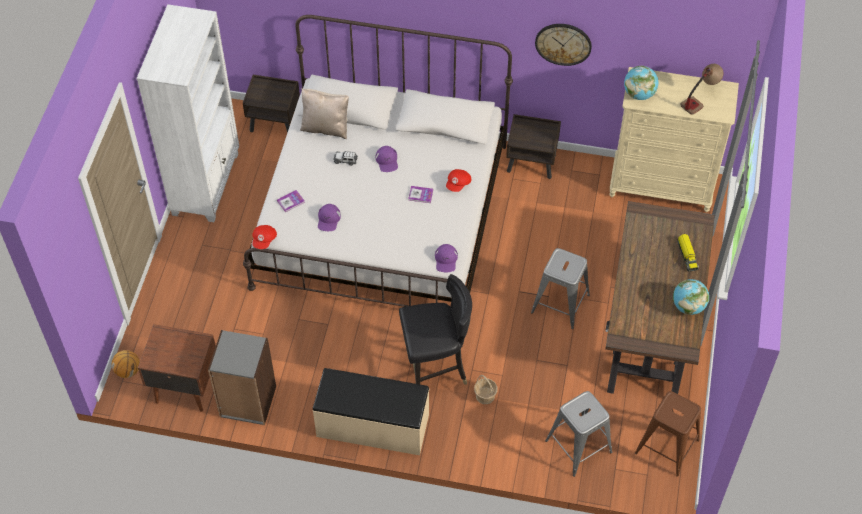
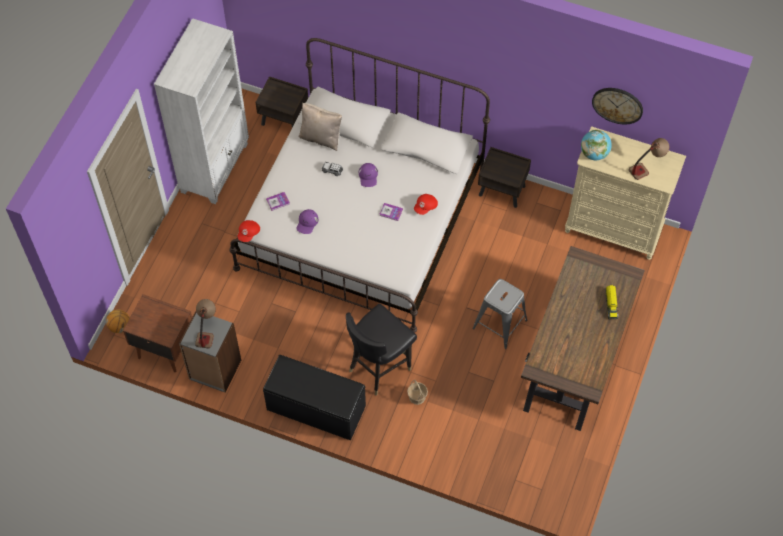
camera: 10 degrees right, 5 degrees up
beige bench [313,368,429,455] -> black bench [263,355,366,440]
black chair [399,274,472,385] -> black chair turned 135 degrees clockwise [346,303,417,396]
purple cap [435,244,458,272] -> none
wall clock [535,24,592,66] -> wall clock moved to [592,88,643,124]
grey stool [545,391,612,477] -> none
brown stool [635,391,701,477] -> none
globe [673,279,709,315] -> none
none -> table lamp [195,299,216,348]

